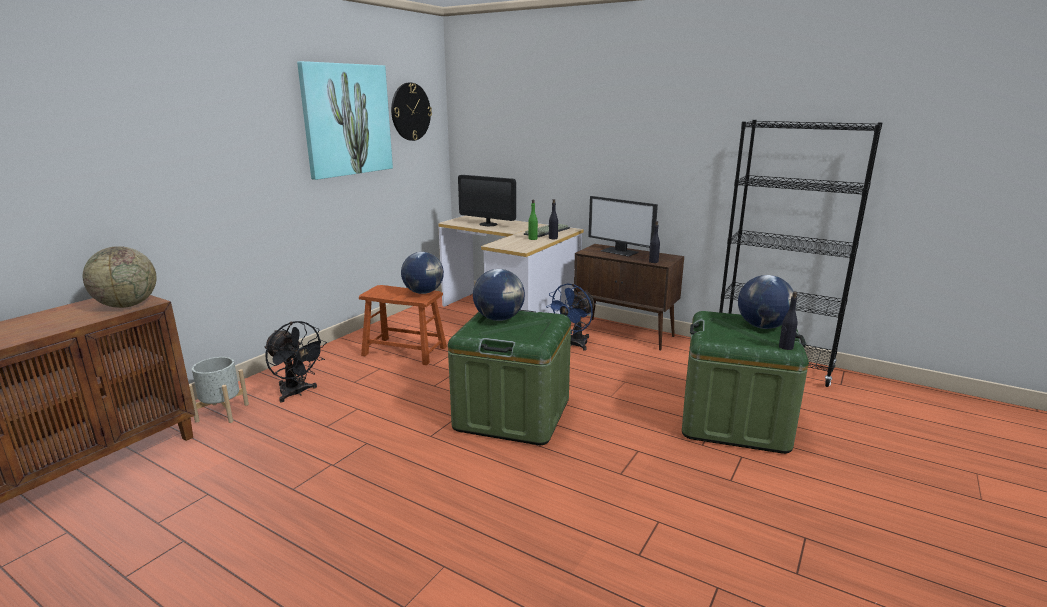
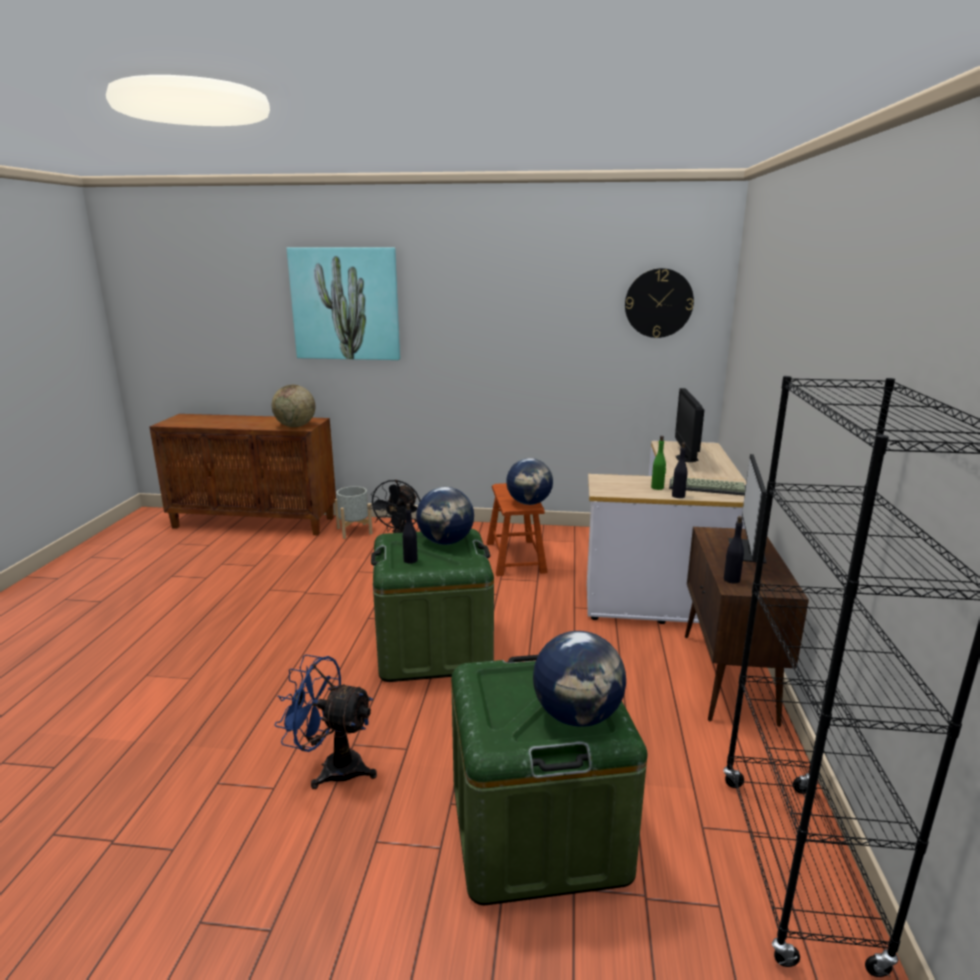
camera: 65 degrees right, 0 degrees up
picture [297,61,393,180] -> picture moved to [286,248,400,360]
blue fan [546,283,596,351] -> blue fan moved to [274,654,377,789]
black bottle [779,292,798,350] -> black bottle moved to [403,504,418,564]

